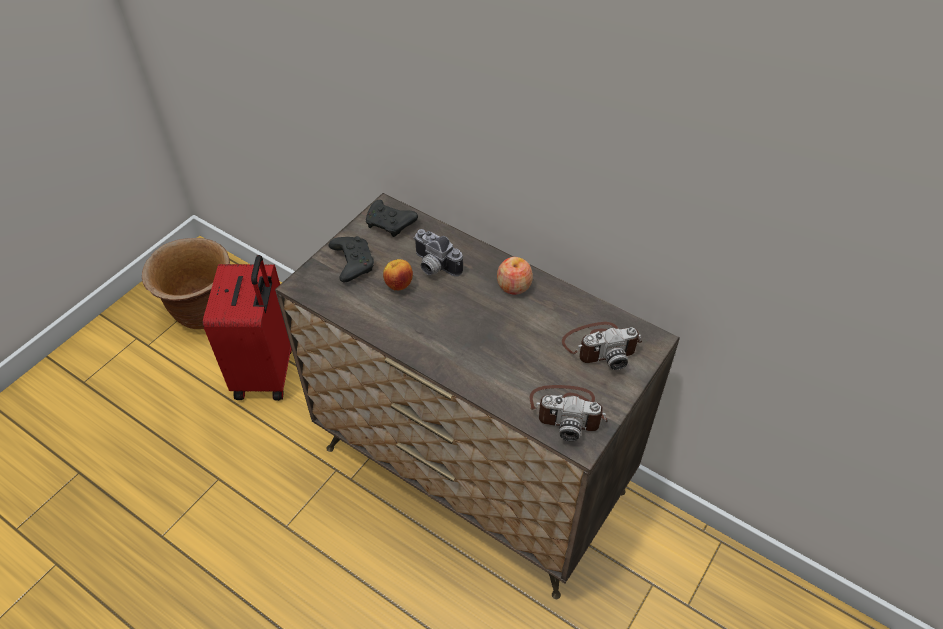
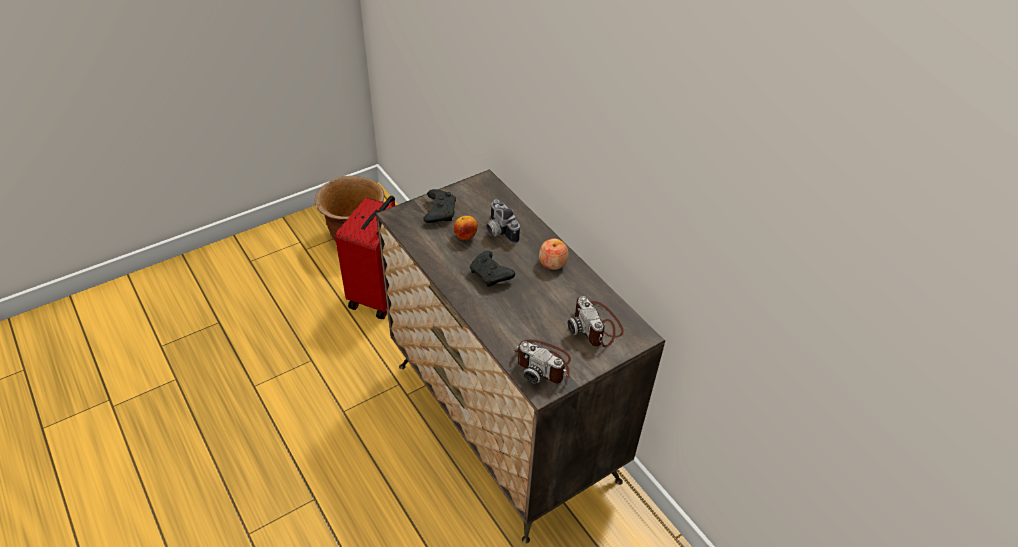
camera: 20 degrees right, 5 degrees down
black game controller [366,200,418,237] -> black game controller moved to [470,251,515,287]
camera [562,322,642,370] -> camera turned 60 degrees clockwise [568,296,624,348]

